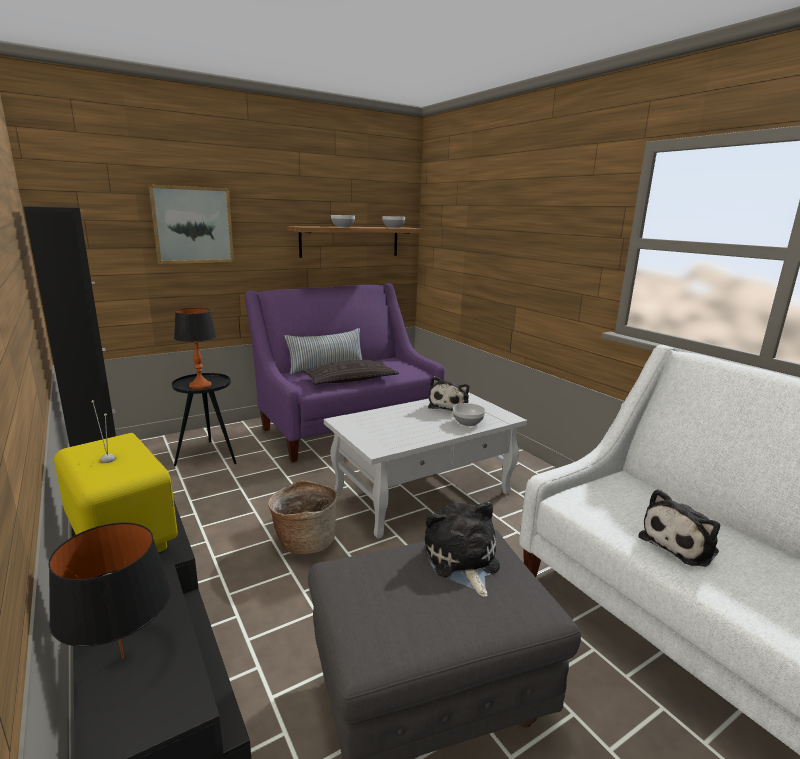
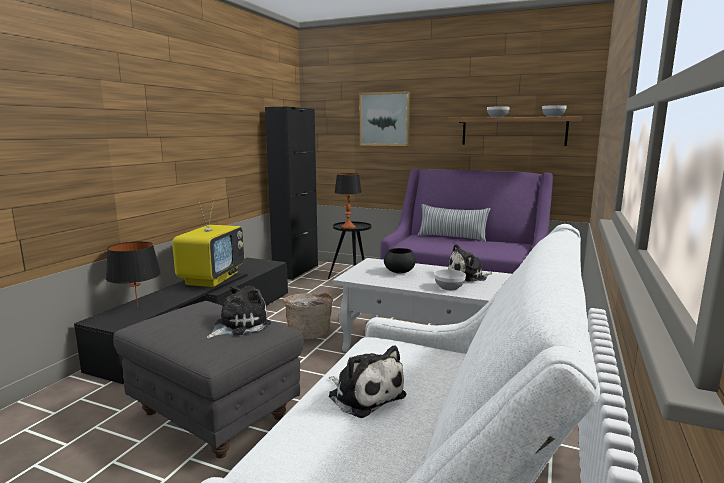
camera: 55 degrees right, 5 degrees down
pillow [300,360,399,384] -> none
plush toy [638,489,720,567] -> plush toy turned 150 degrees counterclockwise [329,346,406,418]
none -> black bowl [384,248,416,273]

